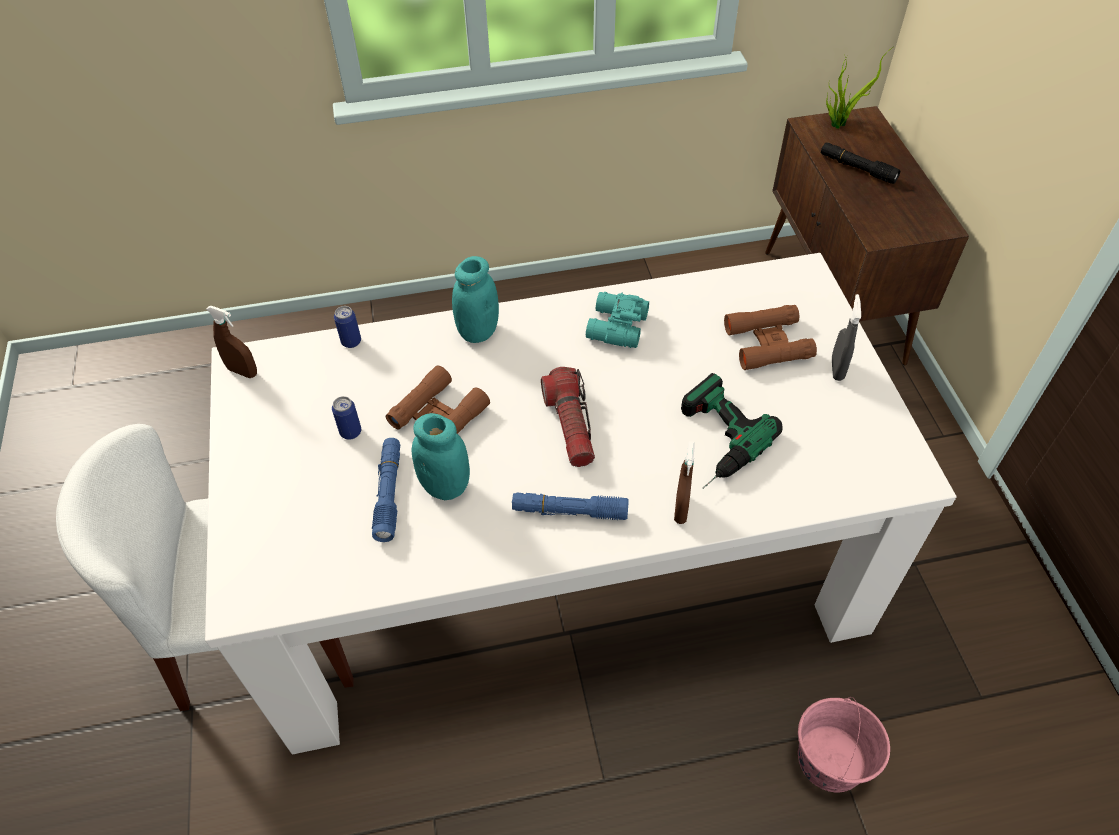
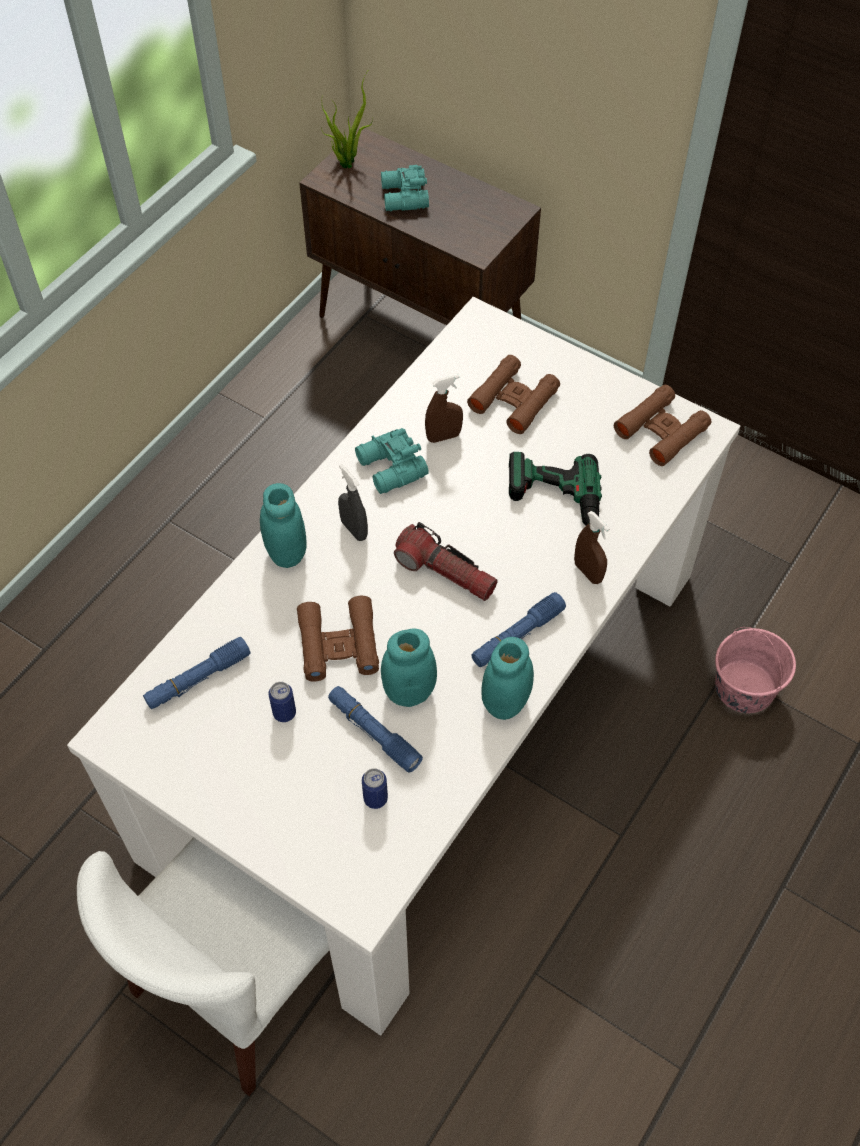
camera: 45 degrees left, 5 degrees up
brown spray bottle [206,306,257,378] -> brown spray bottle moved to [425,375,463,443]
can [334,306,361,348] -> can moved to [362,768,388,809]
black flashlight [821,143,900,184] -> turquoise binoculars [381,165,429,211]
grey spray bottle [832,294,861,381] -> grey spray bottle moved to [338,464,368,541]
none -> blue flashlight [143,637,250,709]
none -> turquoise jar [481,637,534,720]
none -> brown binoculars [614,385,711,466]

